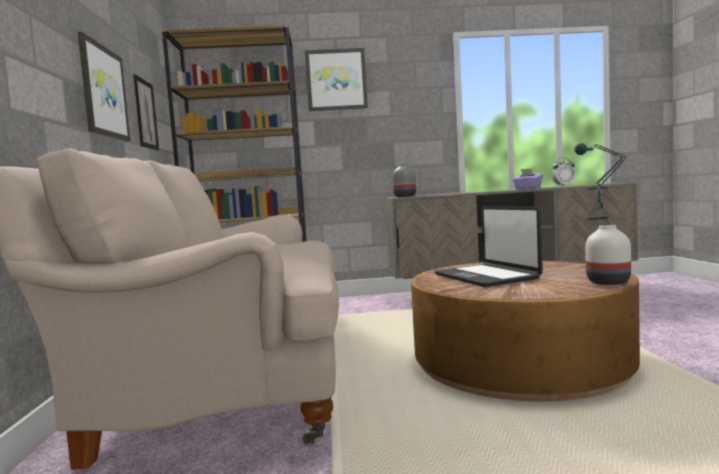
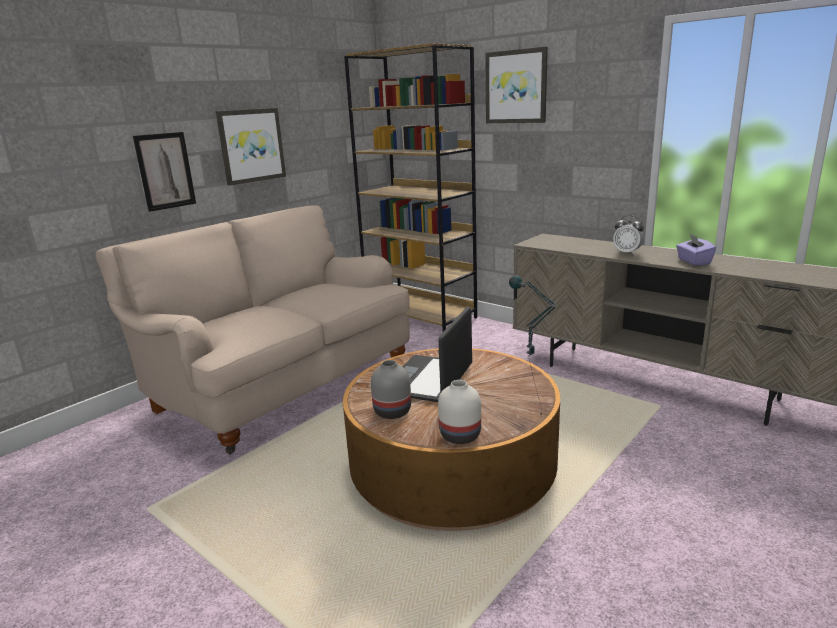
camera: 45 degrees right, 15 degrees up
picture [133,74,159,151] -> picture moved to [133,132,196,212]
grey vase [393,164,416,197] -> grey vase moved to [371,360,411,419]
alarm clock [552,158,575,186] -> alarm clock moved to [613,215,644,255]

